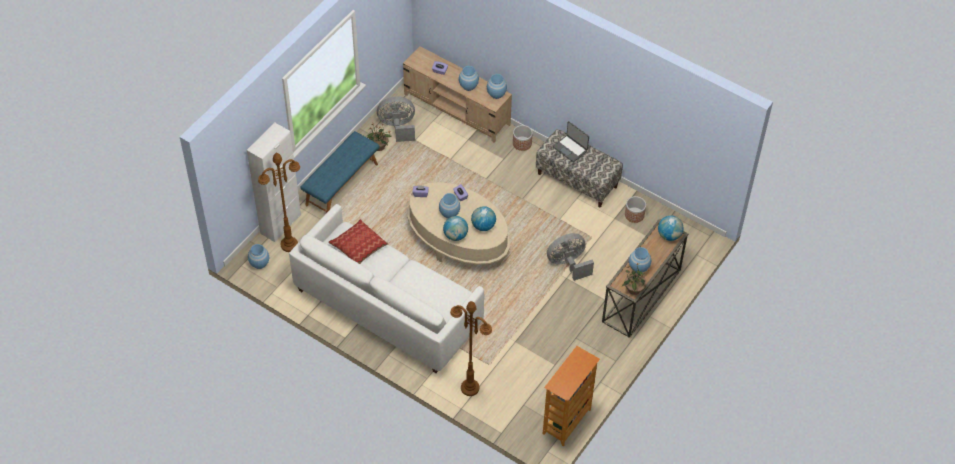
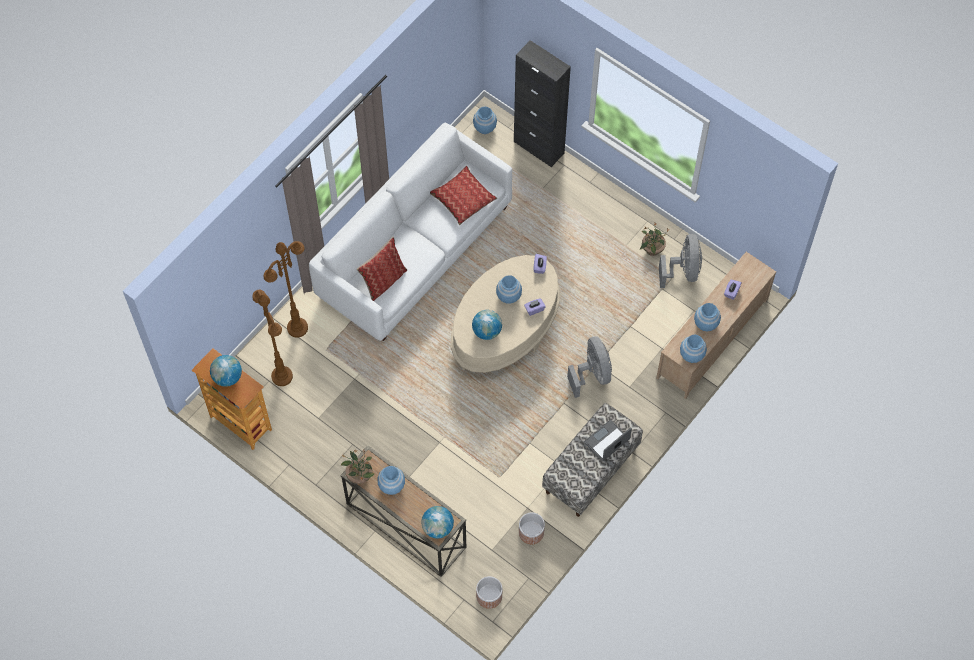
camera: 95 degrees right, 10 degrees up
white cabinet [247,123,301,242] -> black cabinet [514,40,571,167]
brown floor lamp [258,152,300,252] -> brown floor lamp moved to [252,290,293,386]
blue bench [301,131,380,213] -> none
globe [443,216,468,241] -> globe moved to [210,355,242,387]
planter [513,125,533,151] -> planter moved to [476,576,502,609]
grey fan [547,233,594,281] -> grey fan moved to [567,336,612,398]
none -> pillow [357,237,407,301]

